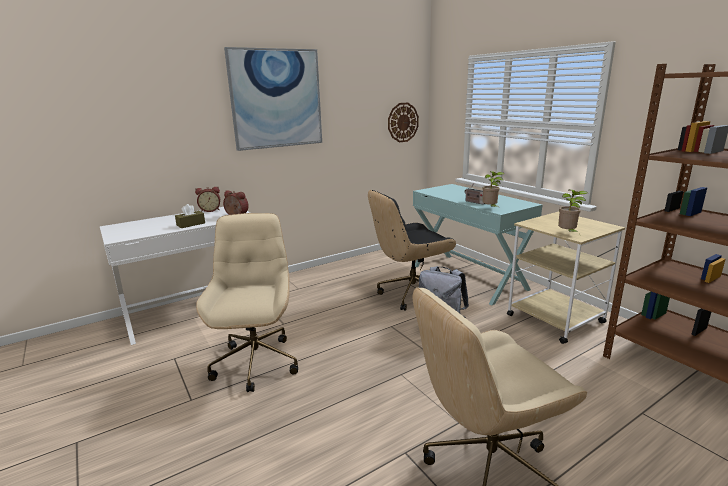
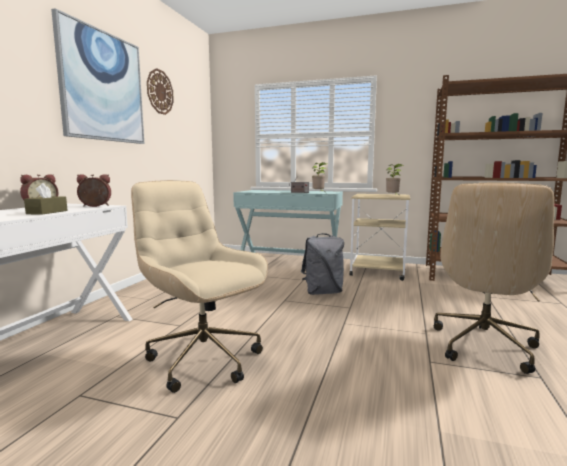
camera: 40 degrees left, 10 degrees down
black office chair [368,190,456,311] -> none
wall clock [388,103,419,142] -> wall clock moved to [147,68,174,115]

